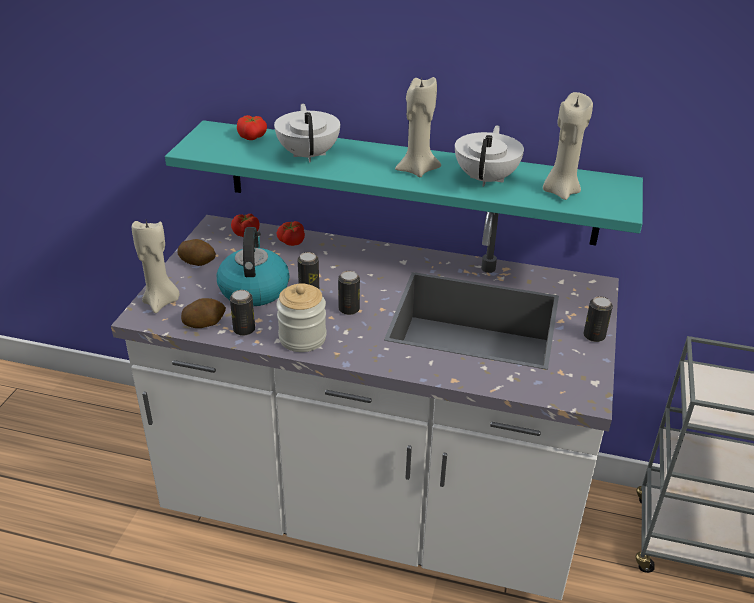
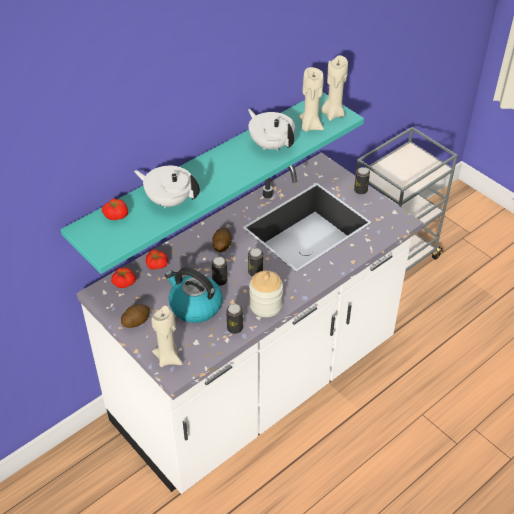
camera: 55 degrees left, 10 degrees up
potato [181,298,226,328] -> potato moved to [212,228,232,252]
beige candle [395,77,441,177] -> beige candle moved to [321,55,348,121]

